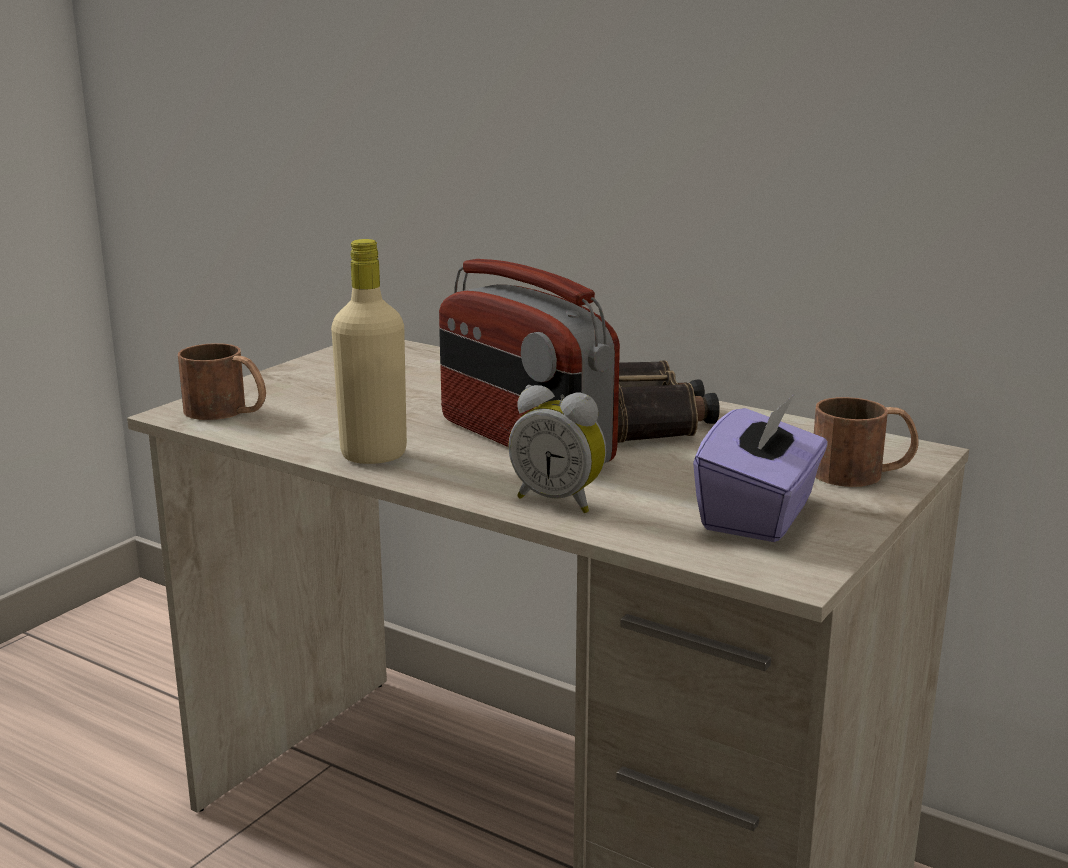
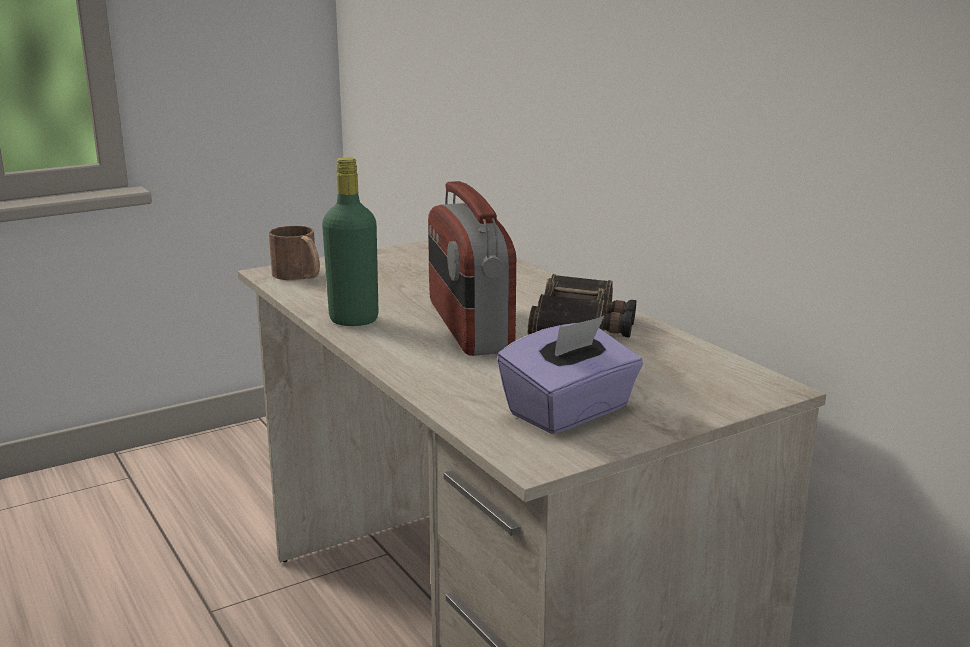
camera: 25 degrees right, 0 degrees up
beige bottle [331,239,407,464] -> green bottle [322,157,378,326]
alarm clock [508,385,606,513] -> none
brown mug [814,397,918,487] -> none

